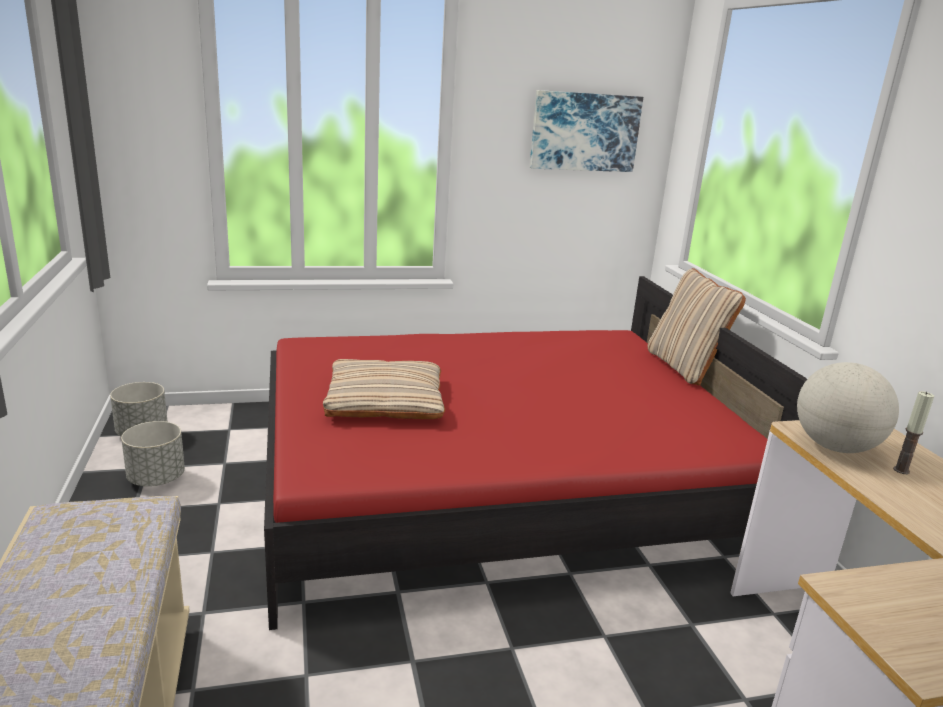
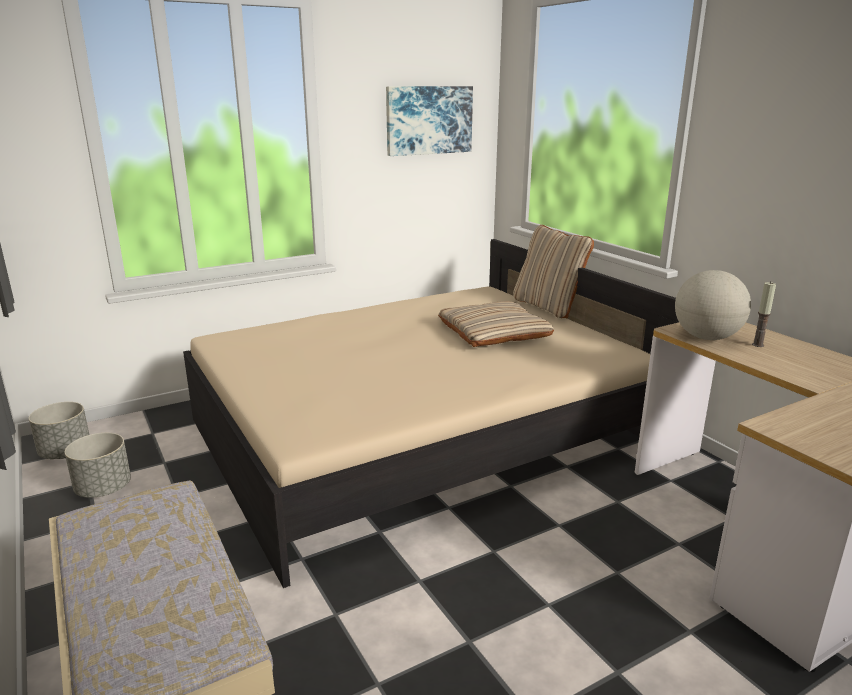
camera: 15 degrees left, 0 degrees up
red bed [264,276,807,630] -> beige bed [183,239,679,588]
beige pillow [323,359,445,419] -> beige pillow moved to [438,301,554,347]

